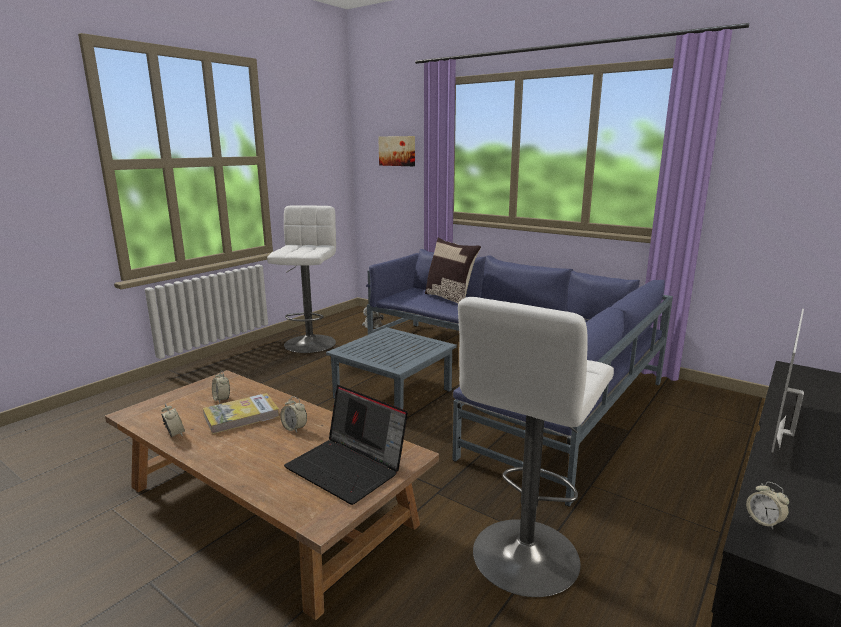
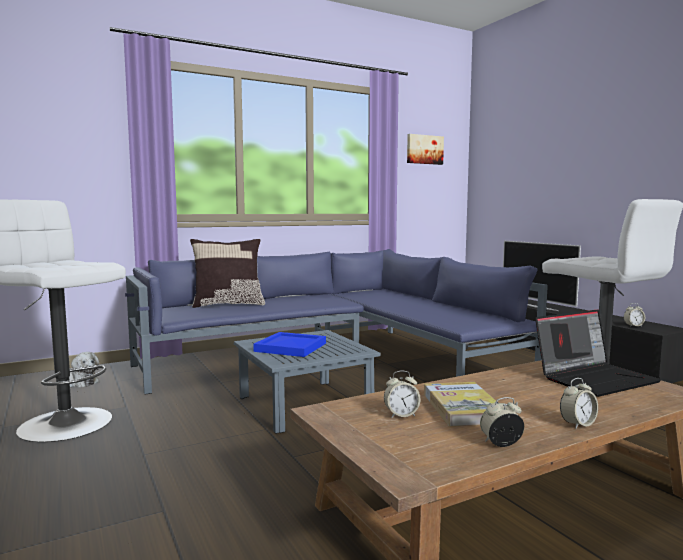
camera: 65 degrees left, 10 degrees down
alarm clock [280,397,307,433] -> alarm clock moved to [560,378,598,429]
picture [378,136,415,166] -> picture moved to [407,134,444,165]
none -> blue tray [253,332,326,357]

